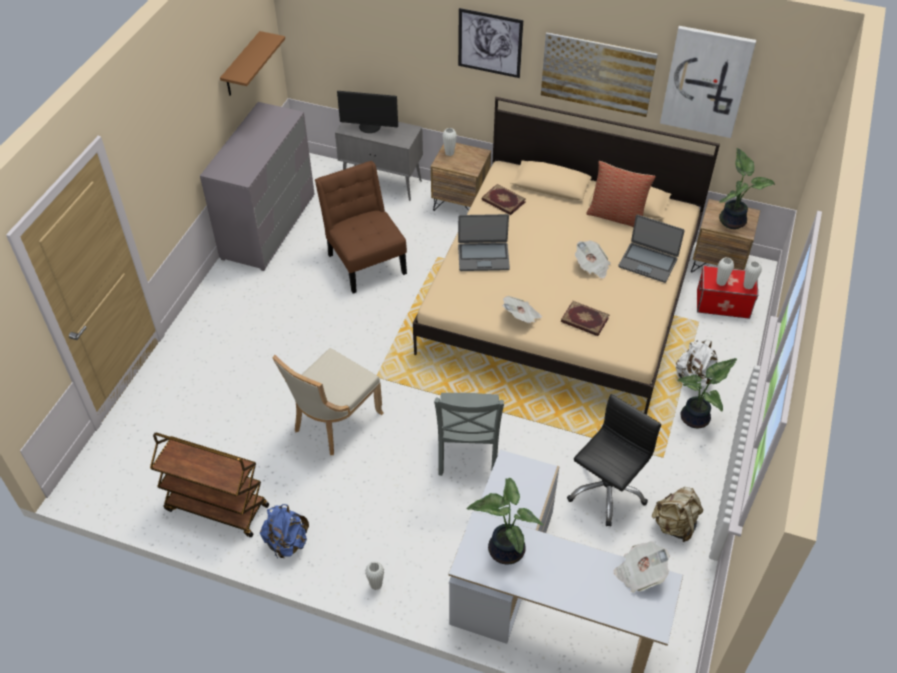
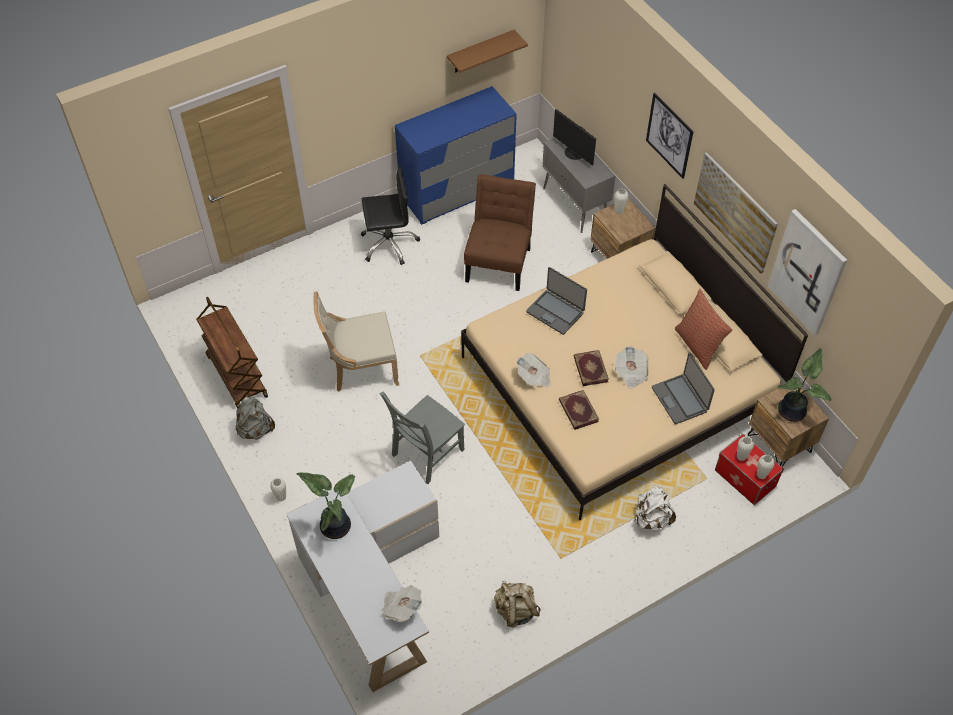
camera: 40 degrees right, 5 degrees up
grey dresser [200,102,314,271] -> blue dresser [395,86,517,225]
blue backpack [260,504,309,558] -> grey backpack [235,396,275,440]
book [482,184,526,215] -> book moved to [573,350,609,386]
black office chair [567,394,661,526] -> black office chair moved to [361,167,420,265]
potted plant [677,358,737,428] -> none

